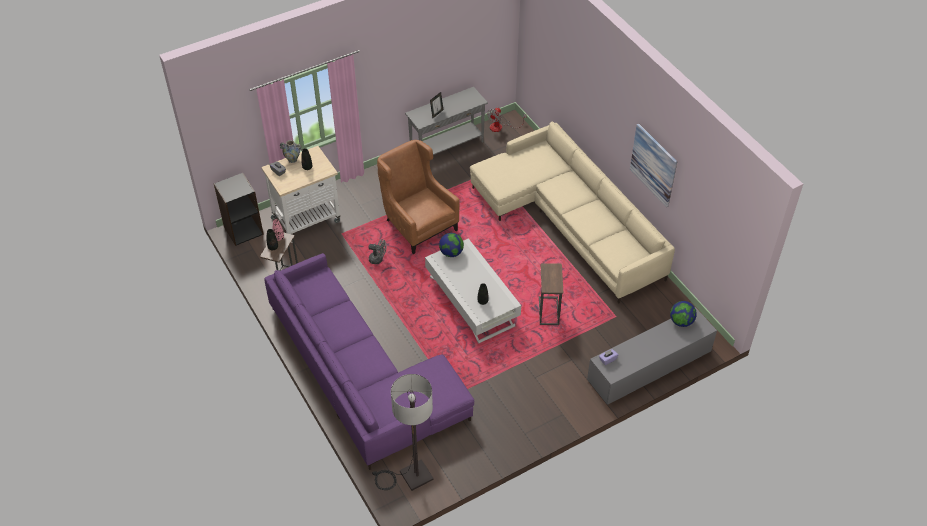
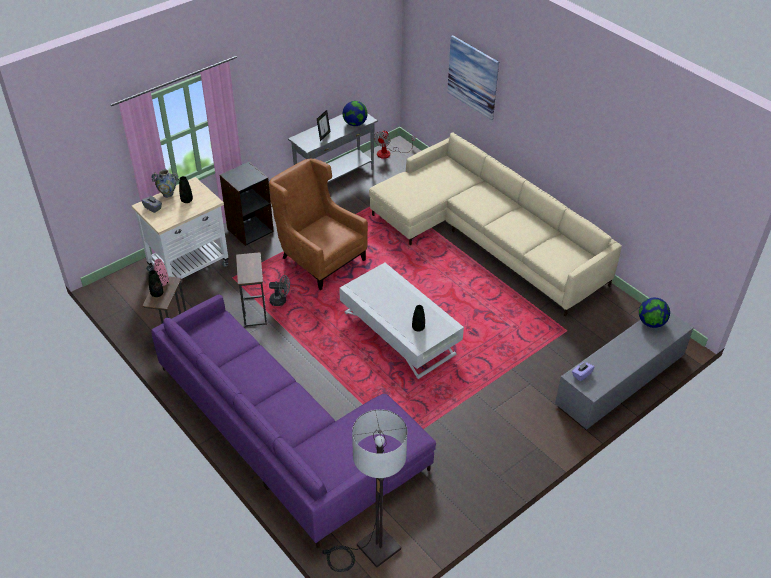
camera: 10 degrees left, 5 degrees down
black bookcase [214,173,264,246] -> black bookcase moved to [219,162,274,246]
globe [439,233,464,257] -> globe moved to [343,101,368,126]
brown side table [539,263,563,325] -> brown side table moved to [236,252,267,327]
picture [630,124,677,207] -> picture moved to [447,35,499,120]

